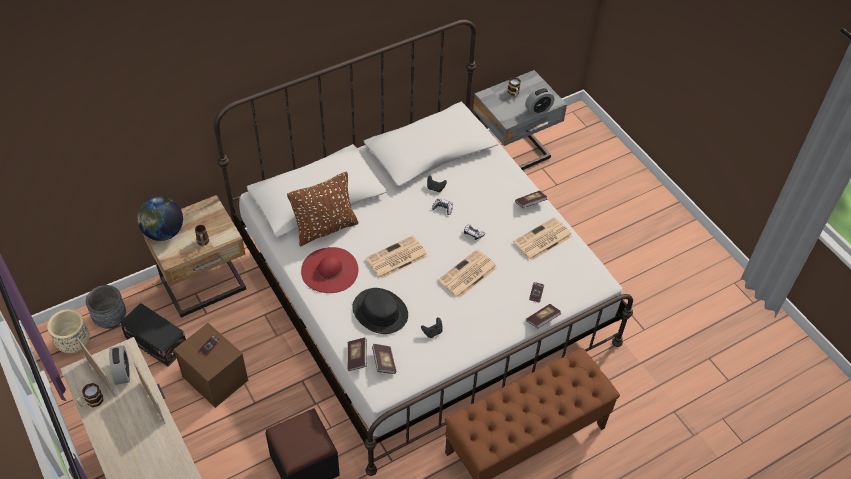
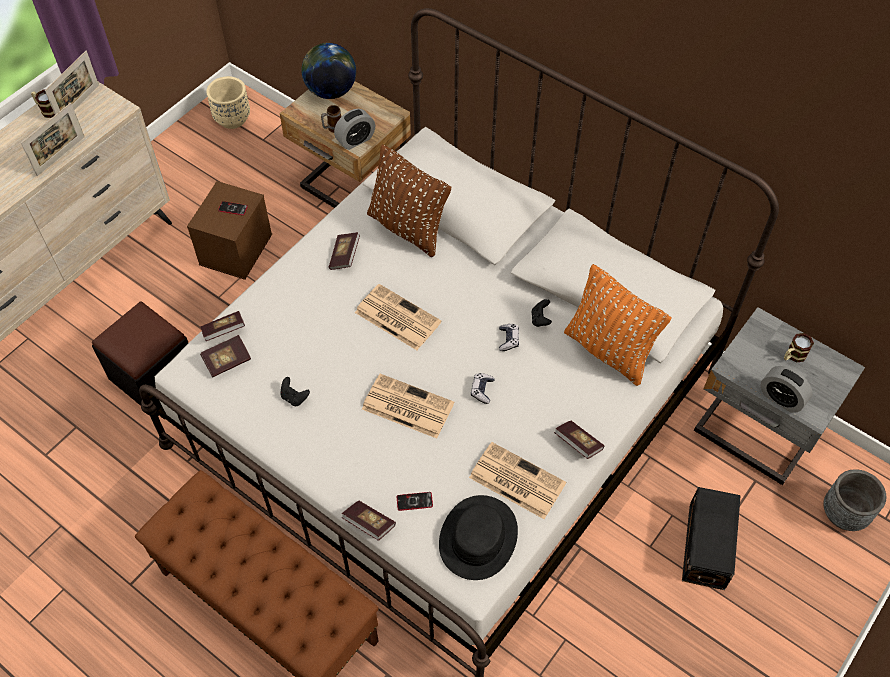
camera: 70 degrees right, 5 degrees up
grey planter [86,285,126,329] -> grey planter moved to [823,469,886,531]
alarm clock [109,345,130,385] -> alarm clock moved to [334,109,375,150]
black storage box [120,303,186,367] -> black storage box moved to [682,487,741,590]
red hat [301,247,358,293] -> book [329,232,360,270]
black hat [352,288,408,334] -> black hat moved to [439,495,518,580]
none -> orange pillow [564,264,672,386]

